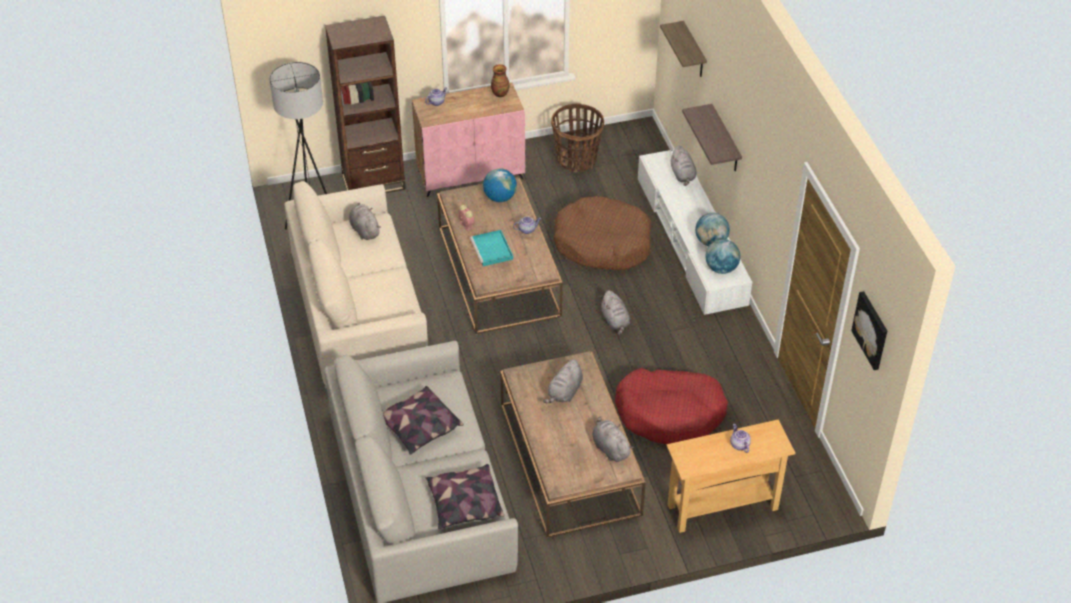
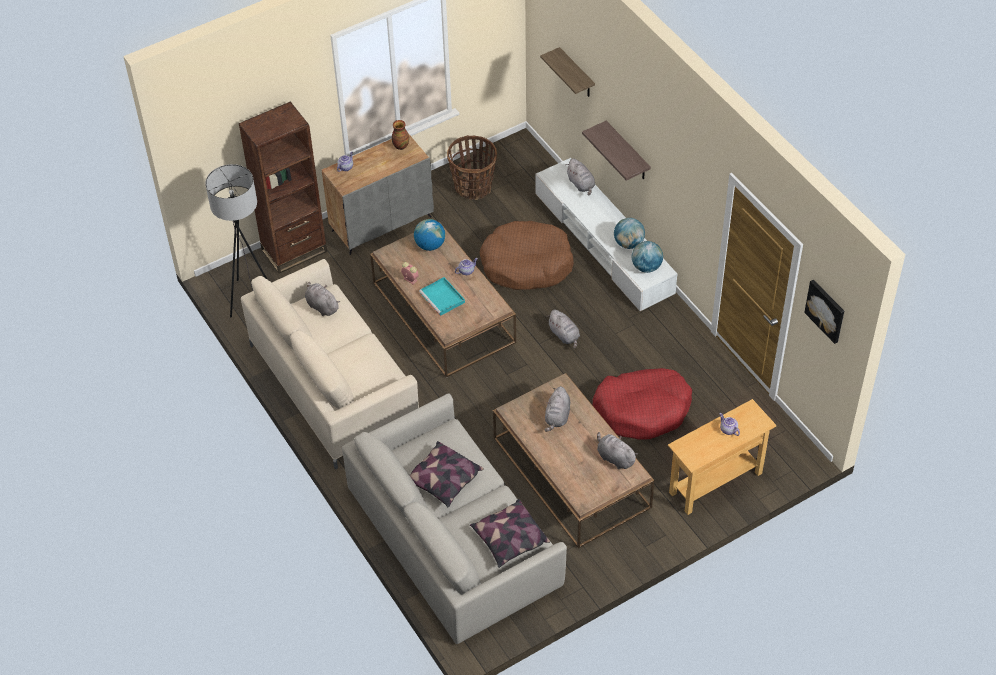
camera: 15 degrees left, 5 degrees up
pink cabinet [412,83,525,197] -> grey cabinet [322,133,434,255]

